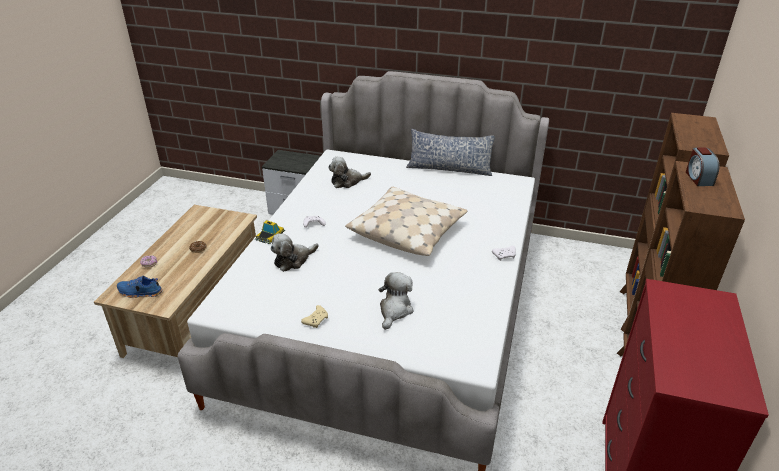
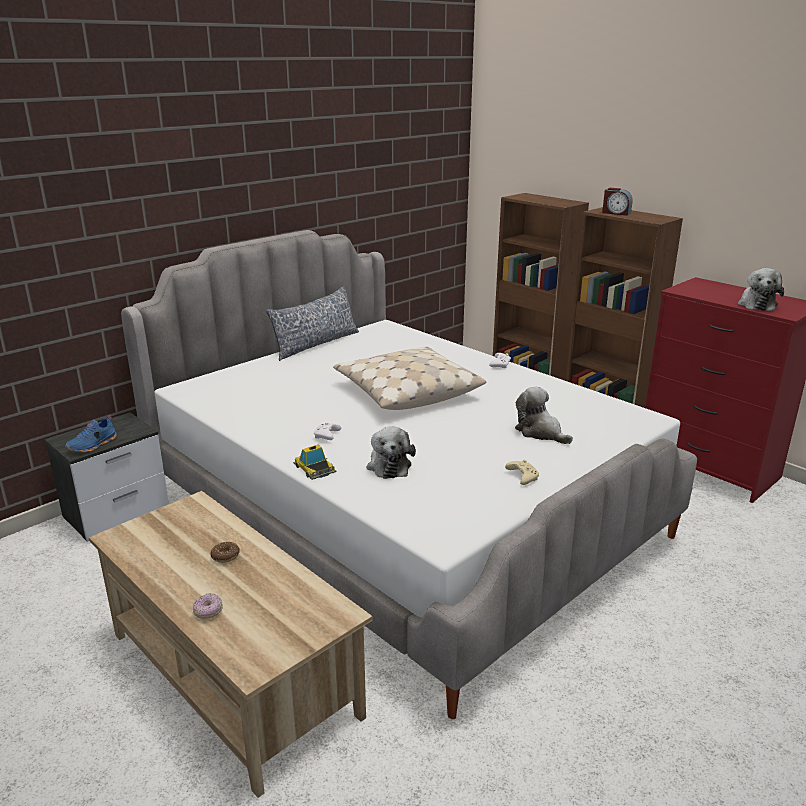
camera: 60 degrees left, 10 degrees down
blue shoe [117,275,163,298] -> blue shoe moved to [65,415,117,453]
plush toy [328,157,371,188] -> plush toy moved to [738,268,784,311]

